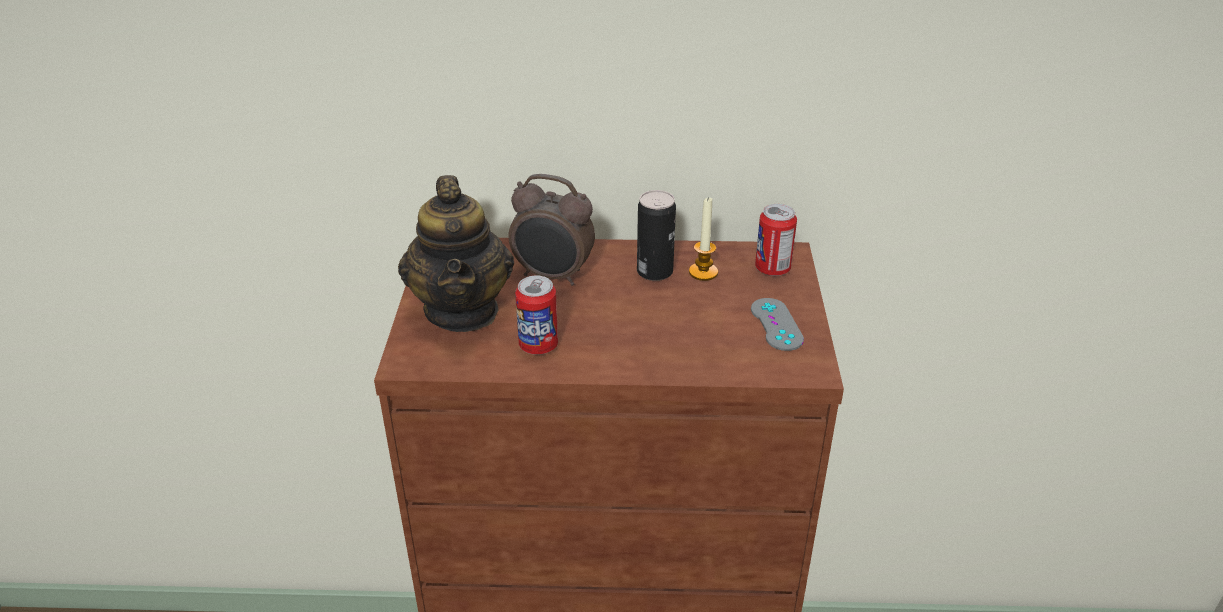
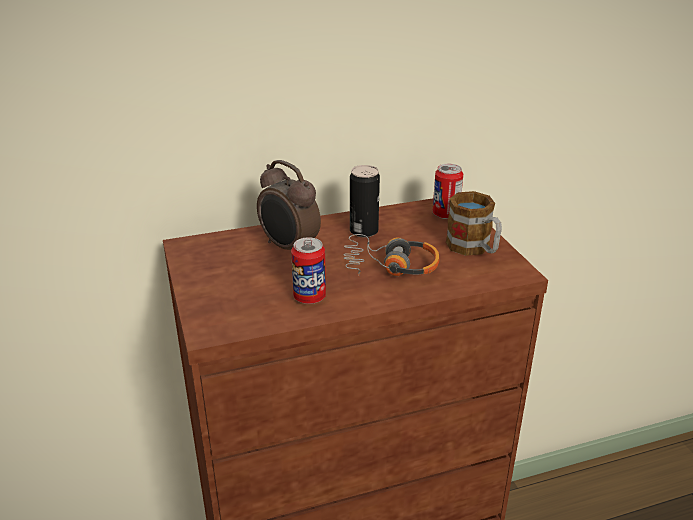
camera: 20 degrees left, 5 degrees down
teapot [398,175,514,332] -> none
alarm clock [508,174,595,286] -> alarm clock turned 45 degrees clockwise [257,160,321,250]
candle [689,198,718,281] -> none
grey game controller [751,298,804,351] -> mug [446,191,502,256]
none -> headphones [344,234,440,277]

